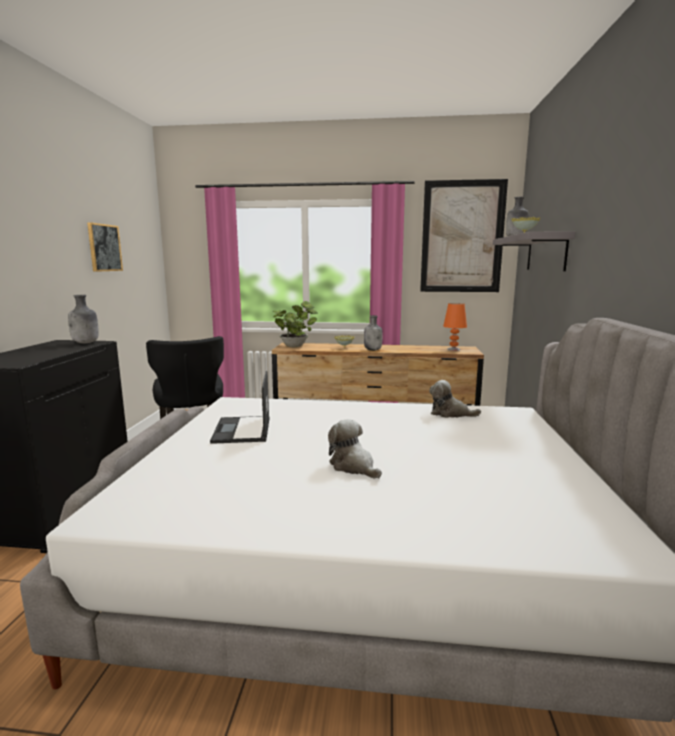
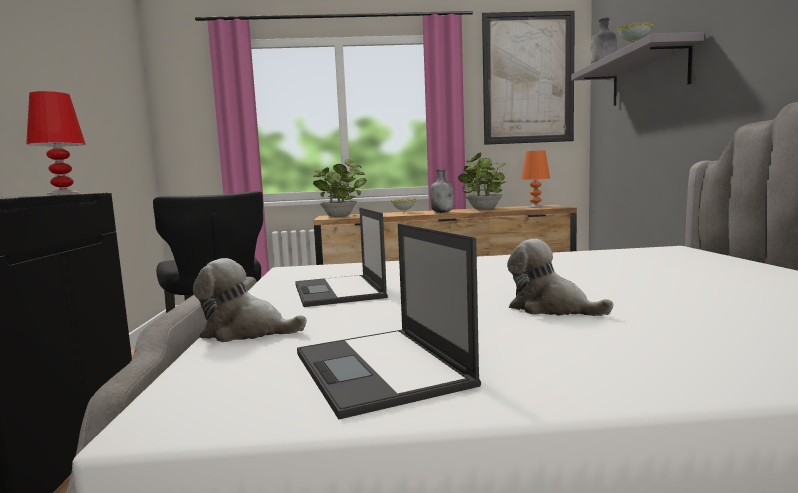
camera: 10 degrees left, 5 degrees down
grey bottle [68,295,99,343] -> red table lamp [26,91,86,195]
picture [87,222,123,272] -> none
plush toy [429,380,481,418] -> plush toy moved to [193,258,306,342]
none -> laptop [297,224,481,420]
none -> potted plant [458,153,507,210]

